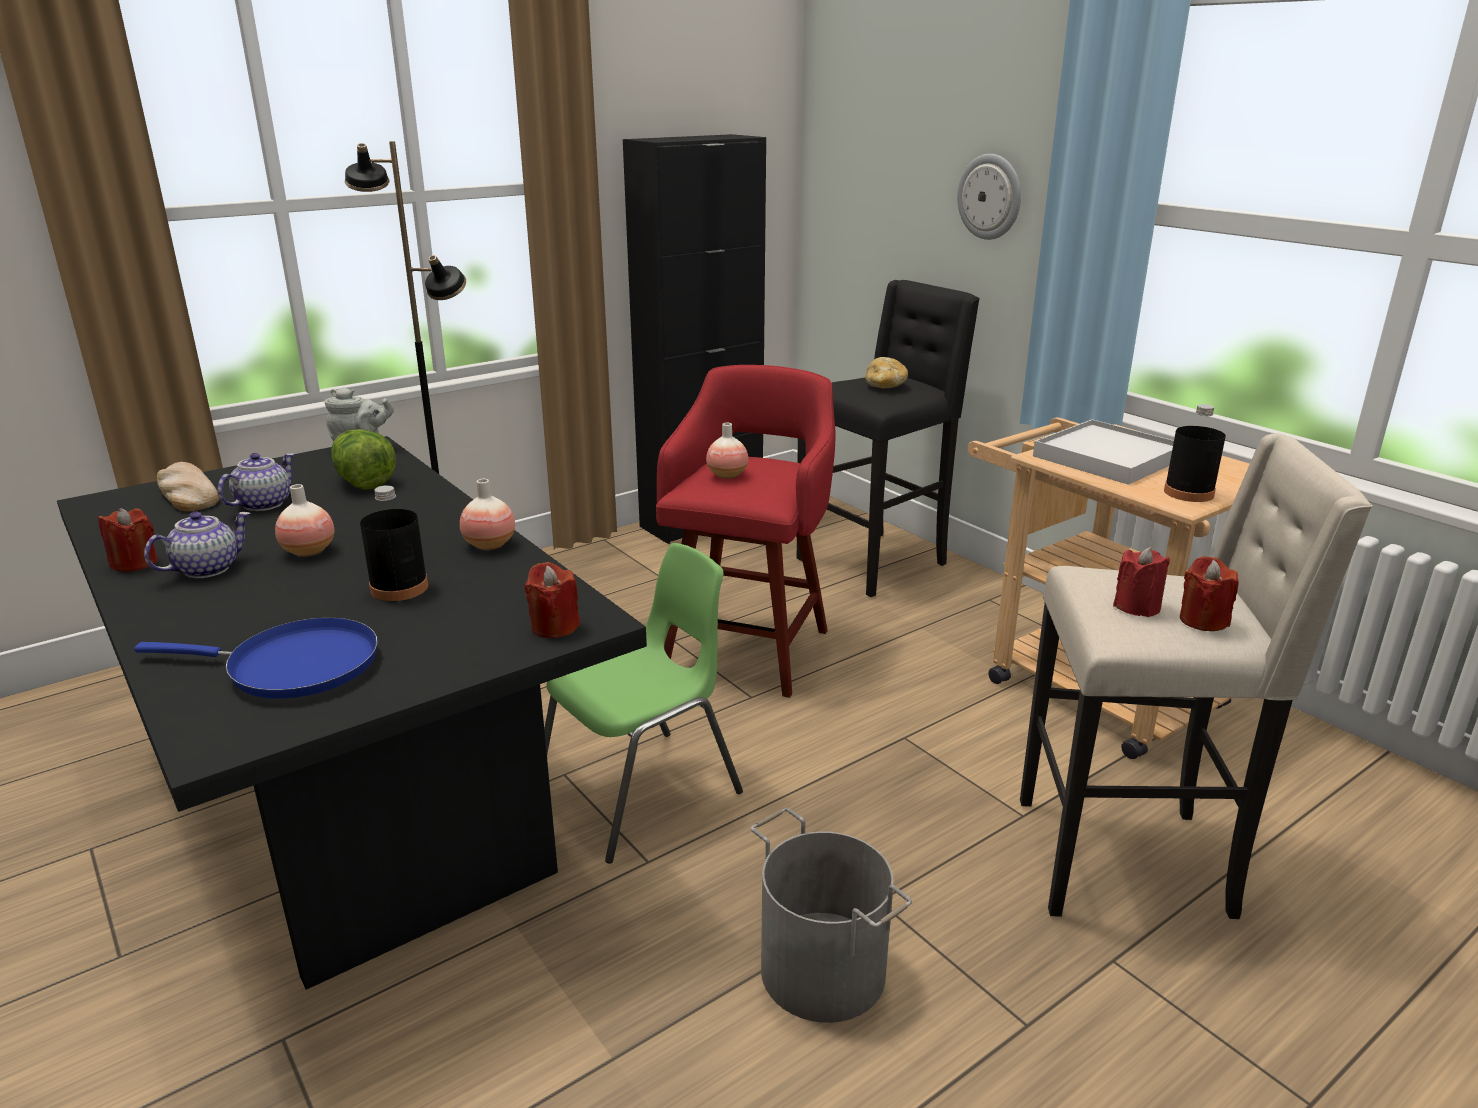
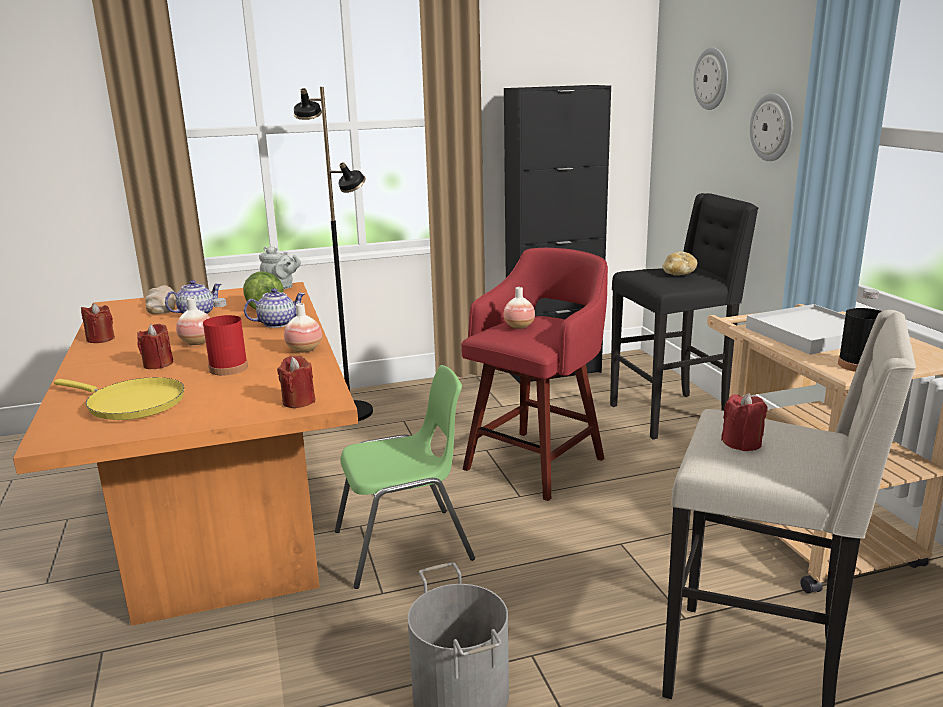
camera: 20 degrees right, 5 degrees down
black dining table [57,436,647,990] -> orange dining table [13,282,358,626]
blue frying pan [134,618,378,698] -> yellow frying pan [54,377,184,420]
teapot [144,512,251,578] -> teapot moved to [244,288,305,328]
black bottle [360,485,428,601] -> red bottle [203,298,248,375]
red candle [1180,556,1239,631] -> red candle moved to [137,324,173,369]
none -> wall clock [693,47,728,110]

